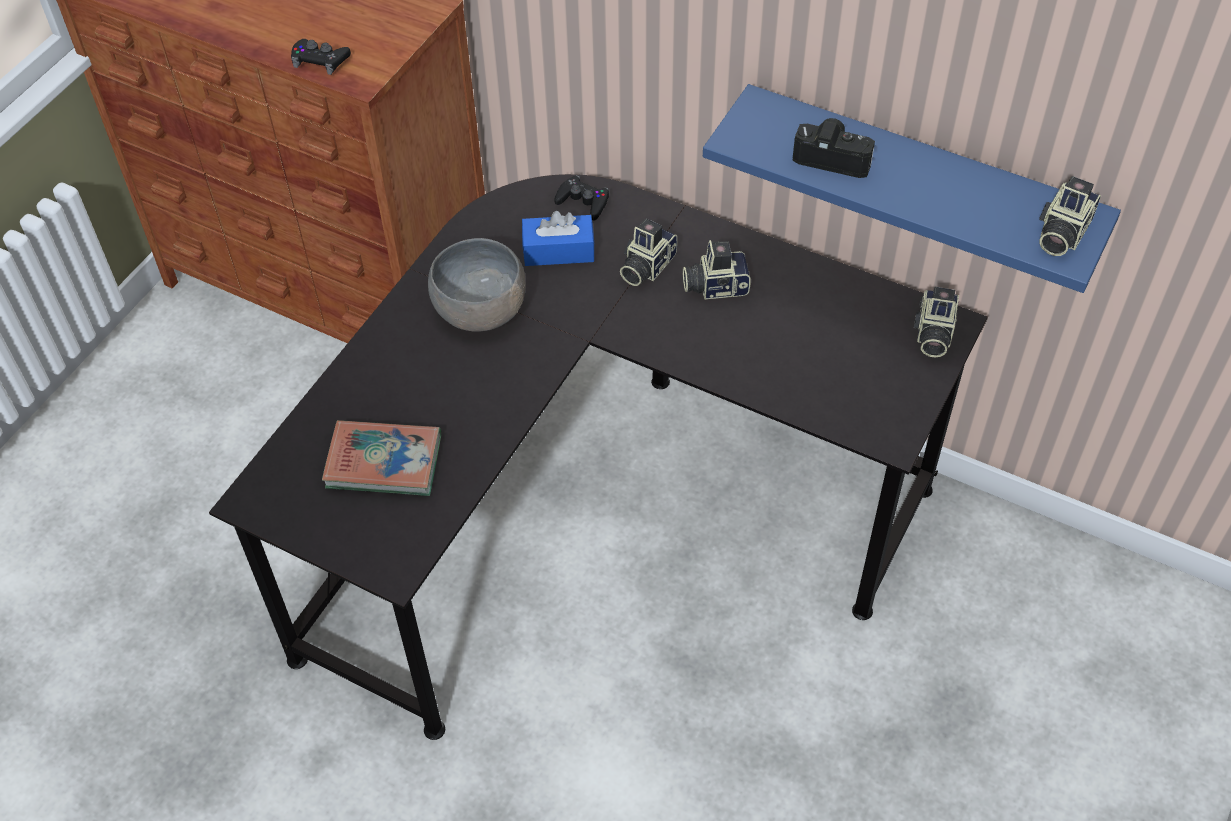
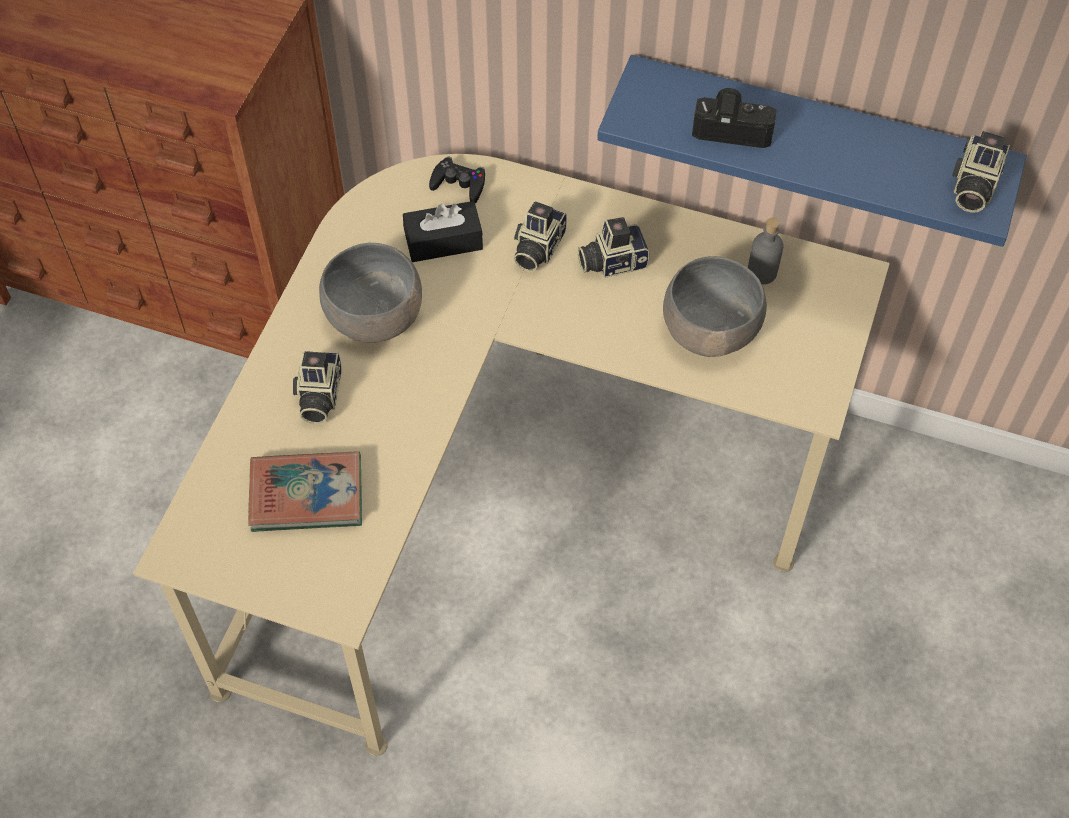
camera: 10 degrees left, 5 degrees up
black desk [209,174,988,740] -> beige desk [133,154,890,756]
black game controller [291,39,351,75] -> none
blue tissue box [522,211,595,266] -> black tissue box [403,201,483,262]
camera [914,287,959,357] -> camera moved to [293,351,342,424]
none -> grey bowl [663,256,767,357]
none -> grey bottle [748,218,783,284]

